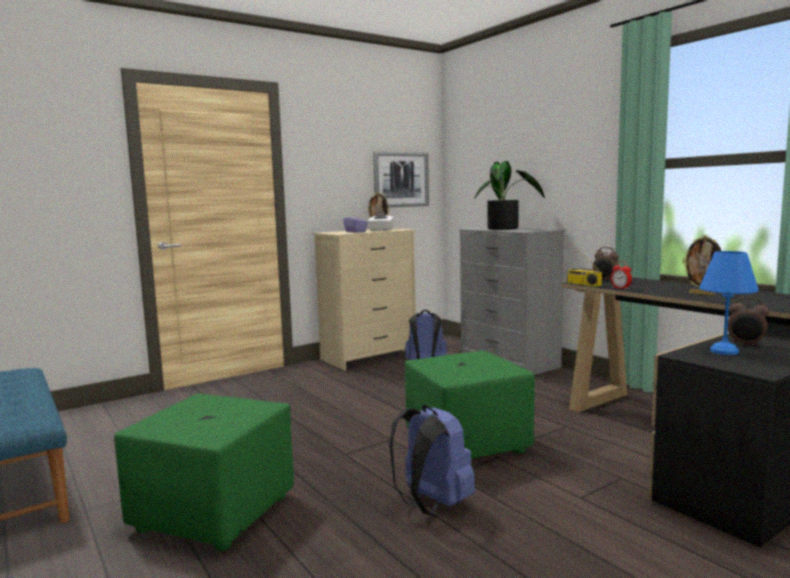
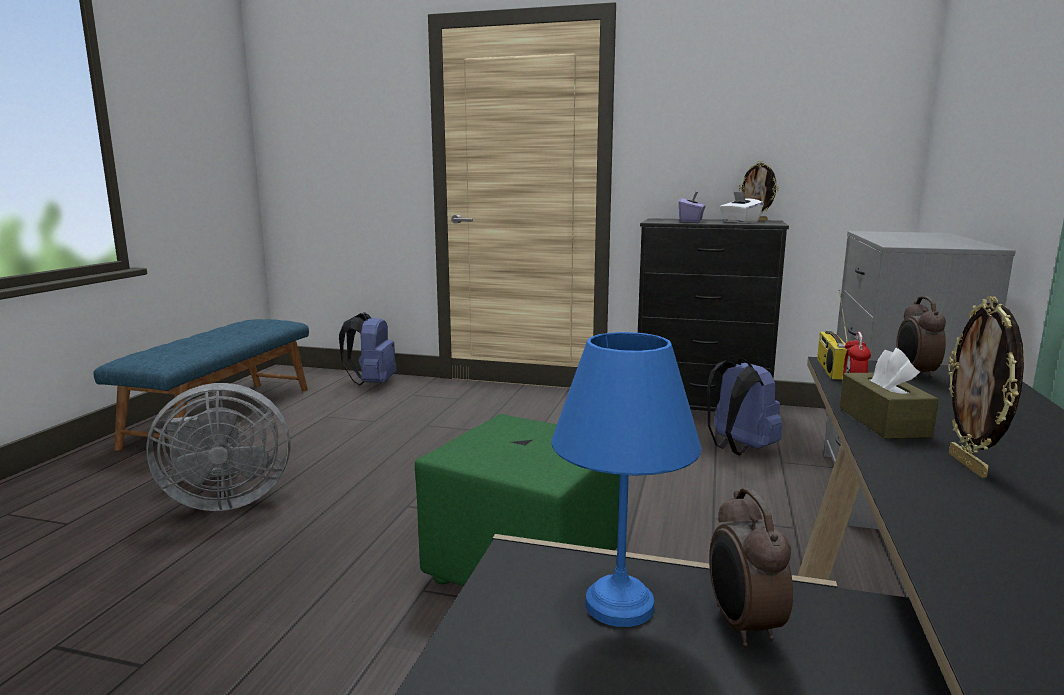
camera: 50 degrees right, 5 degrees up
green ottoman [114,393,294,551] -> grey fan [146,383,290,511]
beige dresser [313,228,416,370] -> black dresser [638,218,789,412]
picture [373,152,429,207] -> none
blue backpack [389,405,475,515] -> blue backpack moved to [339,312,397,385]
potted plant [474,161,545,230] -> none
none -> brown tissue box [839,348,939,439]

